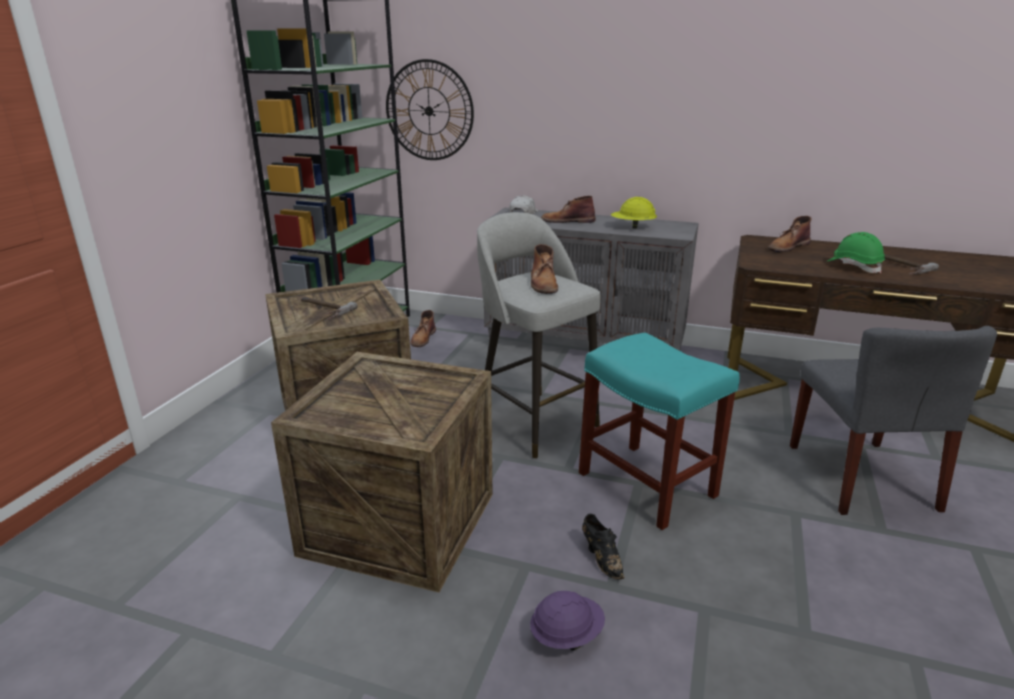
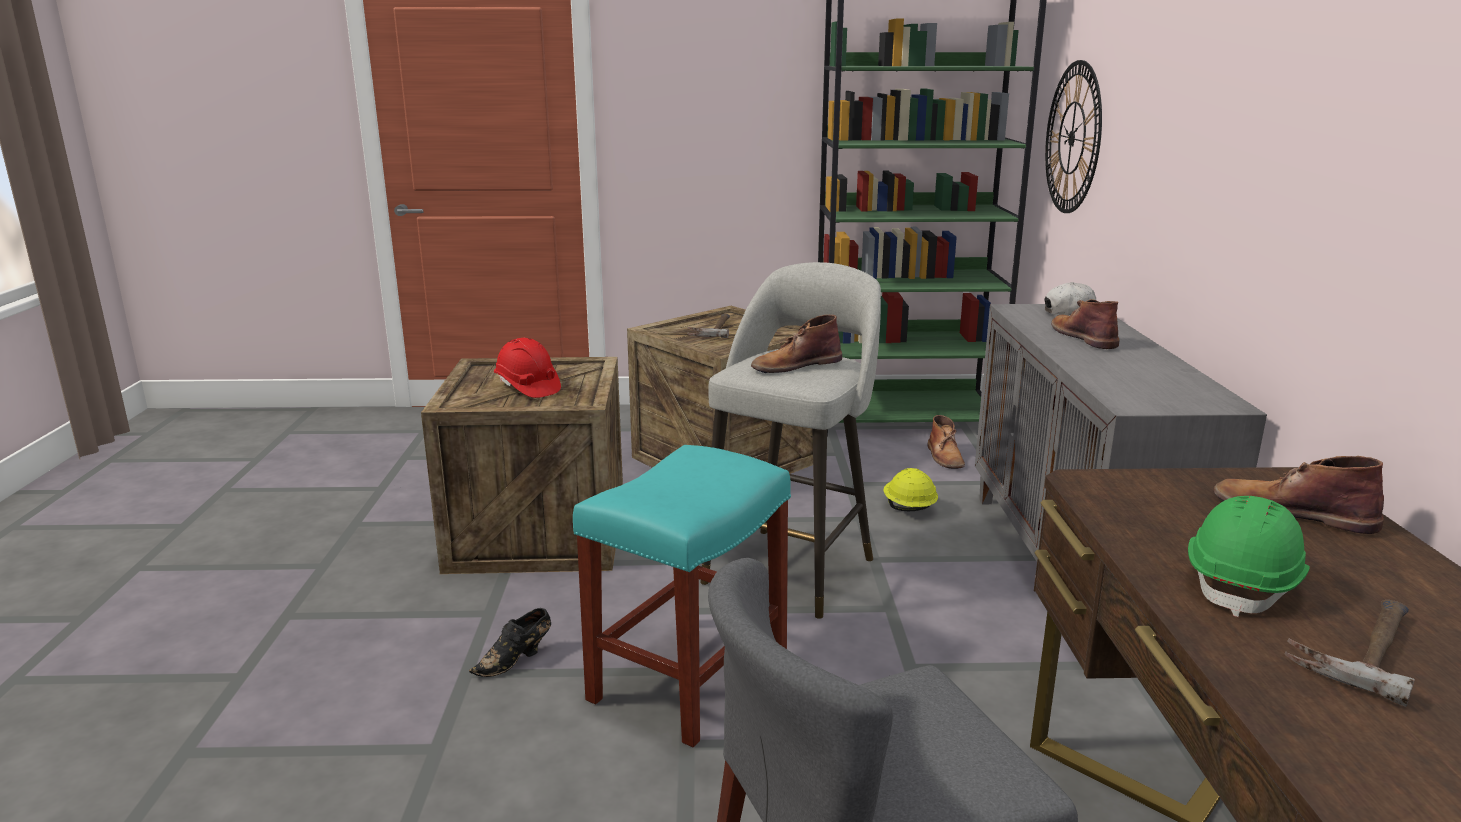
camera: 70 degrees right, 5 degrees down
brown boot [410,310,436,347] -> brown boot turned 90 degrees counterclockwise [927,415,965,469]
purple hard hat [530,591,605,651] -> none
yellow hard hat [611,197,657,229] -> yellow hard hat moved to [883,468,938,512]
none -> red hard hat [494,338,561,398]

